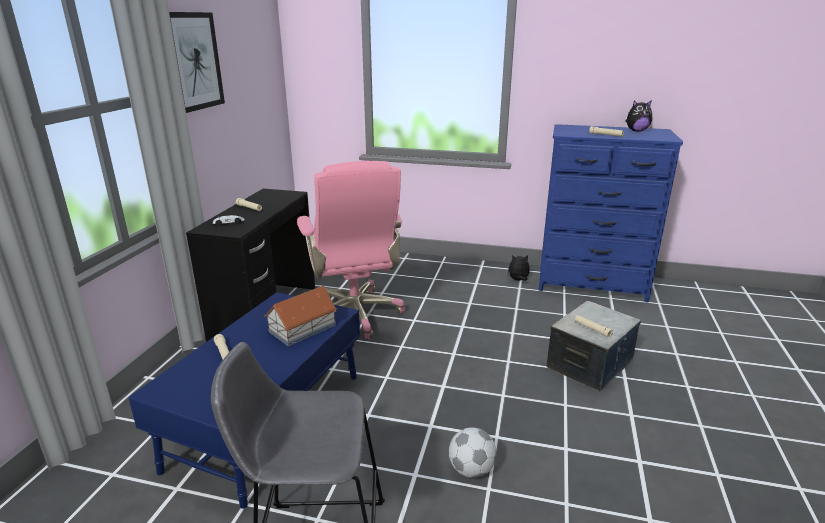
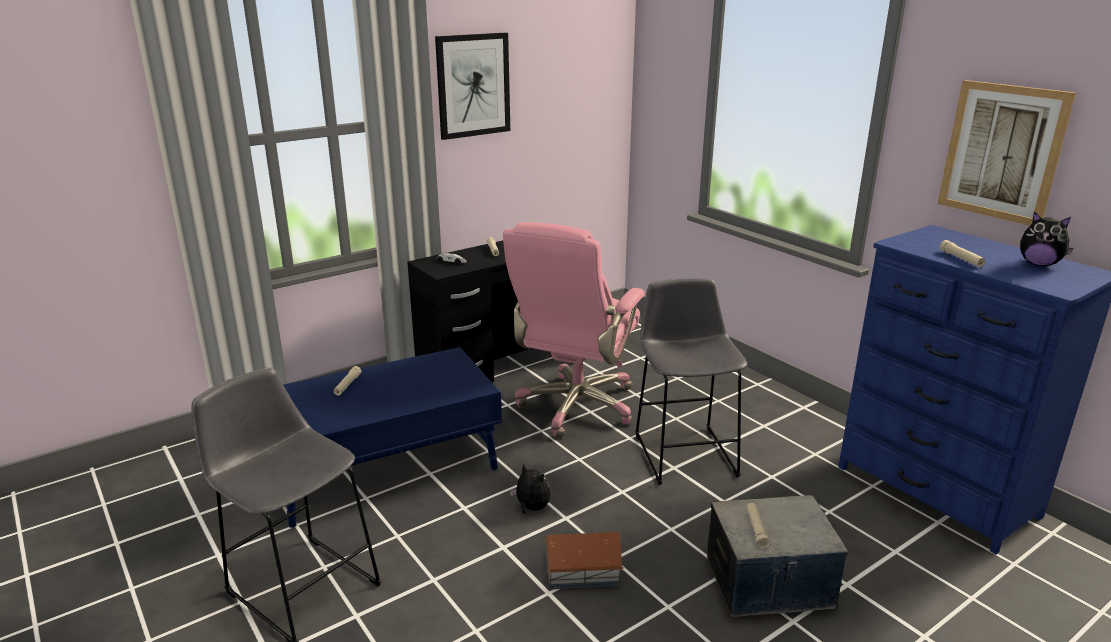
camera: 40 degrees right, 0 degrees up
toy house [265,286,337,346] -> toy house moved to [545,532,624,589]
football [449,427,497,478] -> none
plush toy [508,255,530,281] -> plush toy moved to [510,464,550,514]
none -> grey stool [635,278,748,485]
none -> picture [938,80,1076,226]

